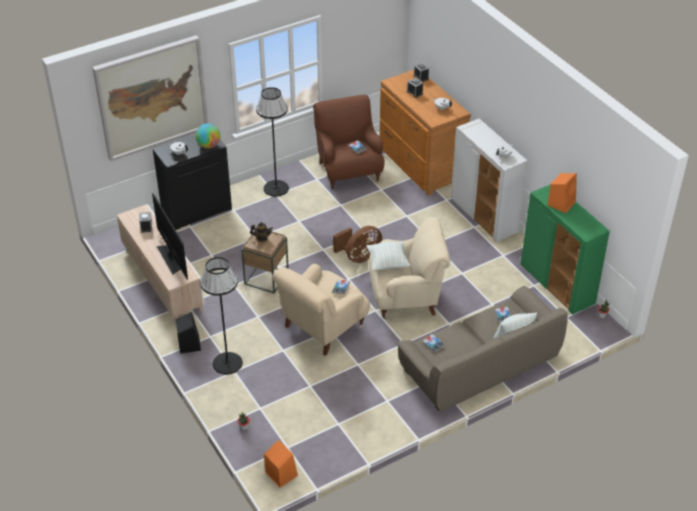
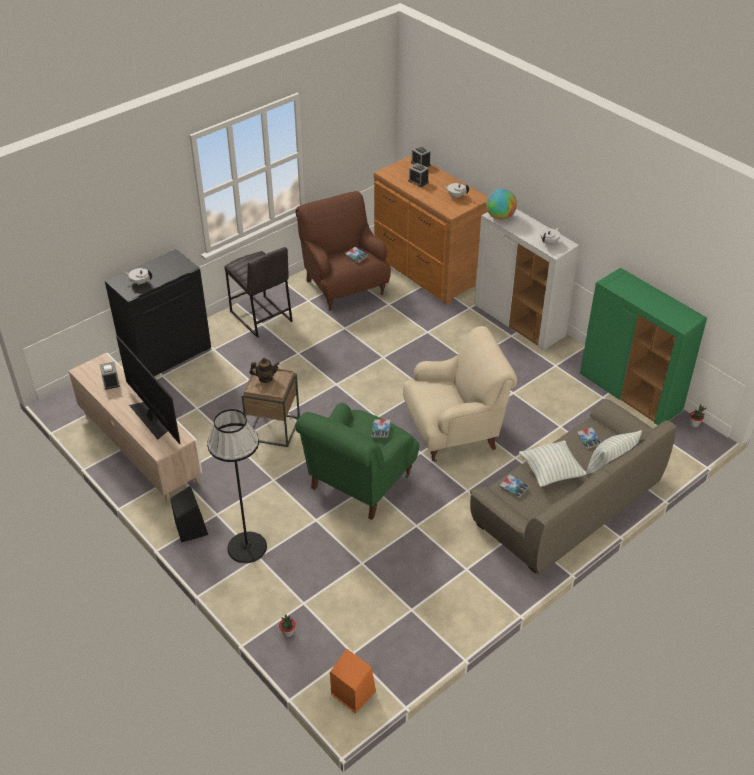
camera: 10 degrees left, 0 degrees up
picture [92,35,208,161] -> none
globe [195,123,221,148] -> globe moved to [486,189,517,220]
black floor lamp [256,87,289,197] -> grey stool [224,247,293,338]
beige armchair [273,264,370,356] -> green armchair [295,403,419,520]
brown fan [333,226,382,263] -> none
pillow [366,242,410,270] -> pillow moved to [519,440,587,487]
orange speaker [547,173,577,213] -> none

